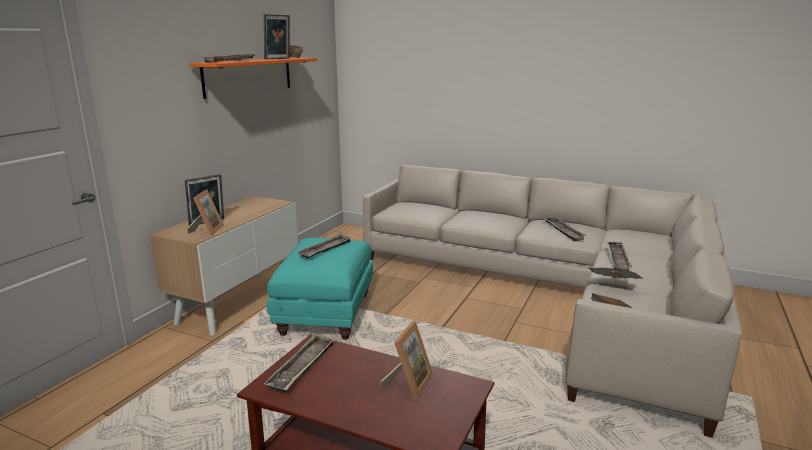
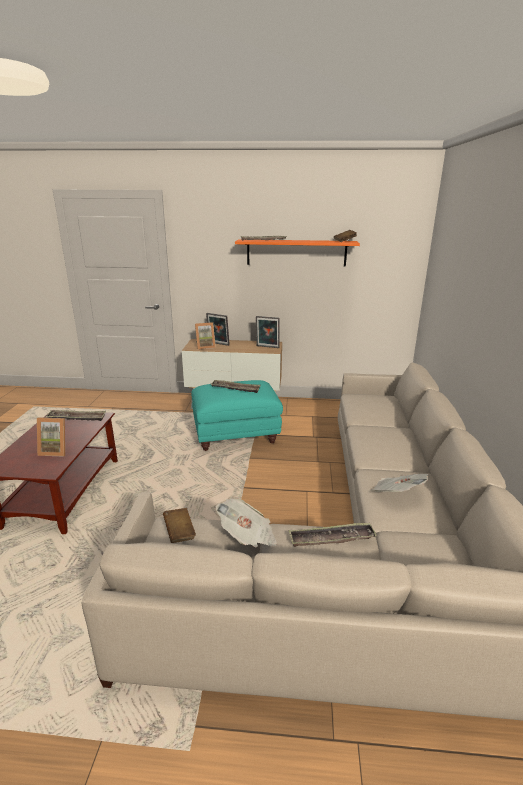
camera: 70 degrees right, 5 degrees up
picture frame [263,14,290,59] -> picture frame moved to [256,316,280,348]
tray [544,217,587,241] -> newspaper [371,474,429,492]

